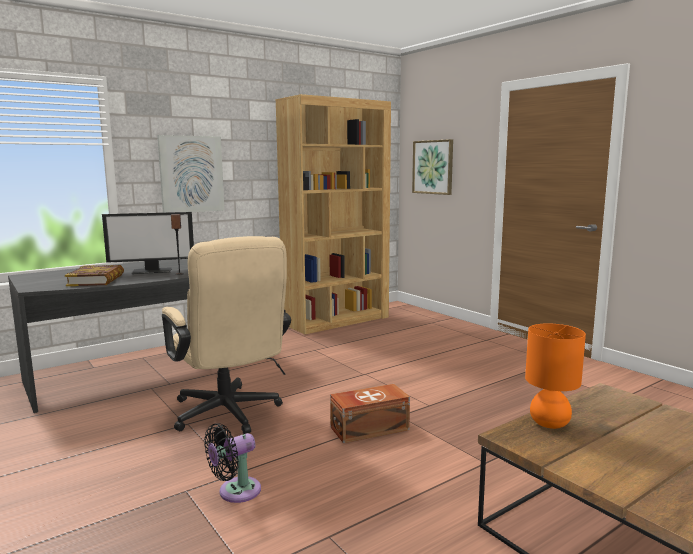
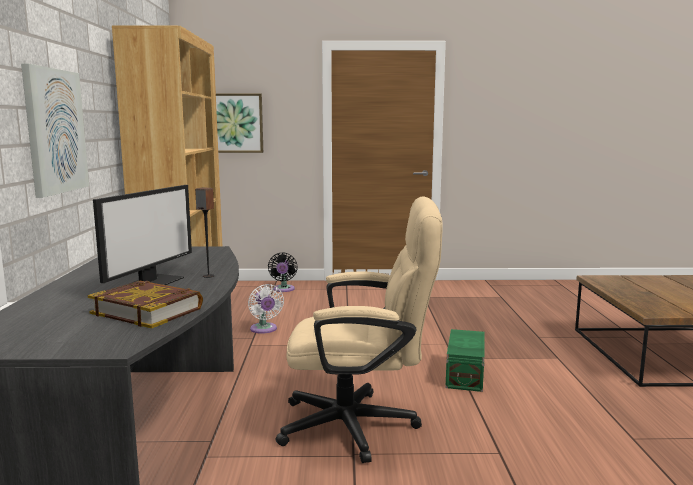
camera: 55 degrees left, 0 degrees up
black fan [204,423,261,503] -> black fan moved to [268,252,298,292]
brown storage box [330,384,410,443] -> green storage box [445,329,485,392]
orange table lamp [525,324,586,429] -> none
none -> white fan [248,284,284,334]

